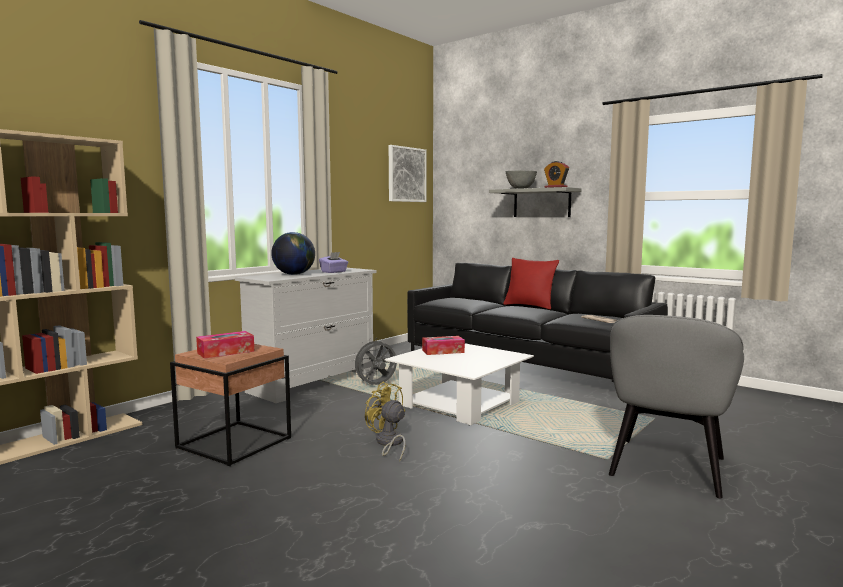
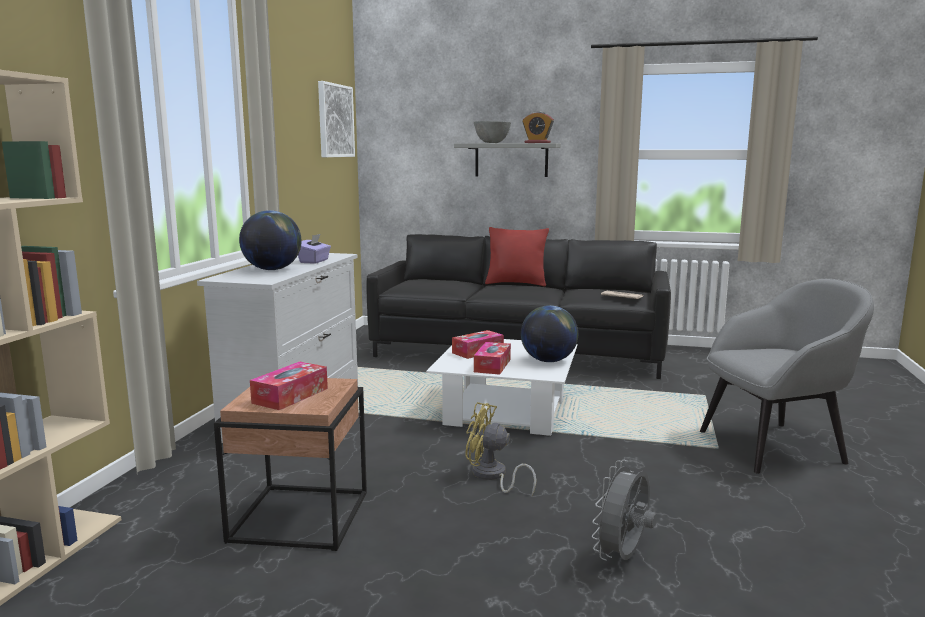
camera: 25 degrees left, 5 degrees up
grey fan [352,339,397,385] -> grey fan moved to [592,460,657,561]
grey armchair [609,315,744,499] -> grey armchair turned 105 degrees counterclockwise [700,279,874,474]
none -> tissue box [474,342,511,375]
none -> globe [521,305,578,362]

